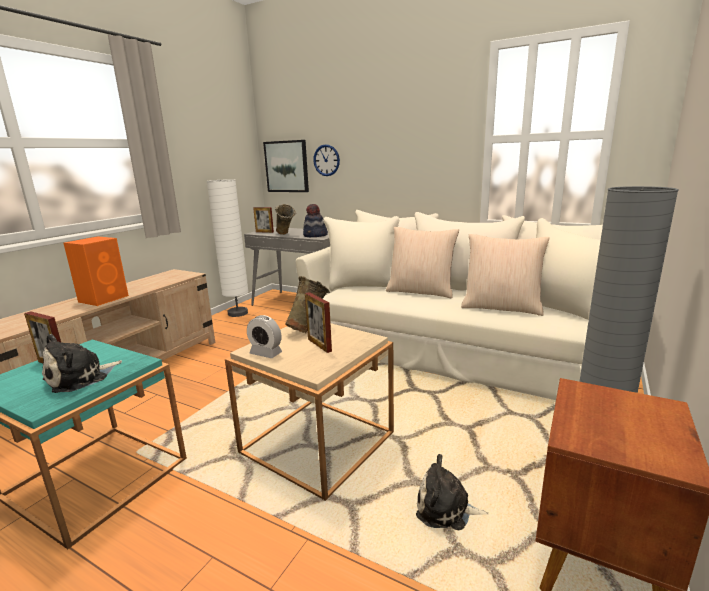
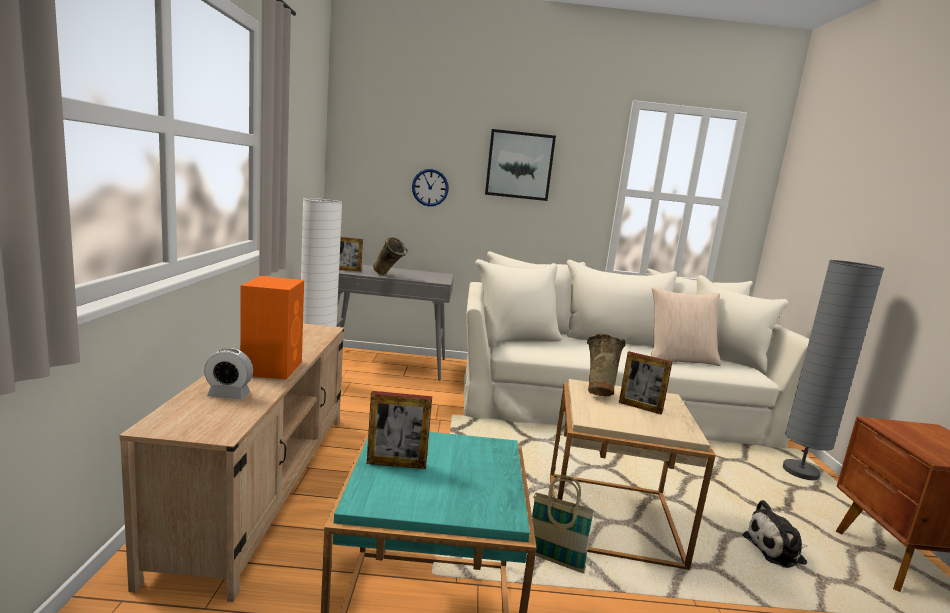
camera: 30 degrees left, 5 degrees down
plush toy [42,334,122,393] -> none
alarm clock [247,315,282,358] -> alarm clock moved to [204,348,253,399]
picture [263,140,309,192] -> picture moved to [485,129,556,201]
hat [303,204,328,237] -> none
beige pillow [386,227,459,298] -> none
none -> basket [532,475,595,573]

